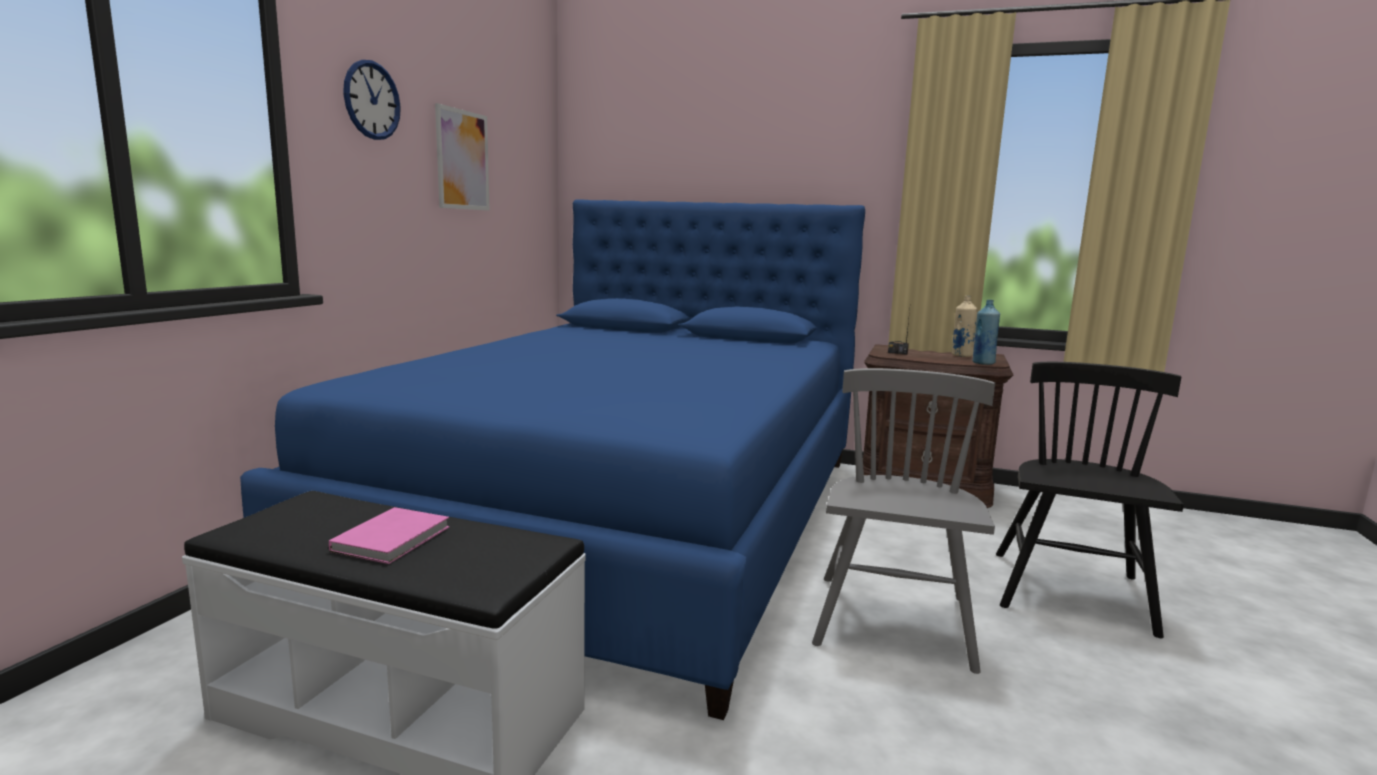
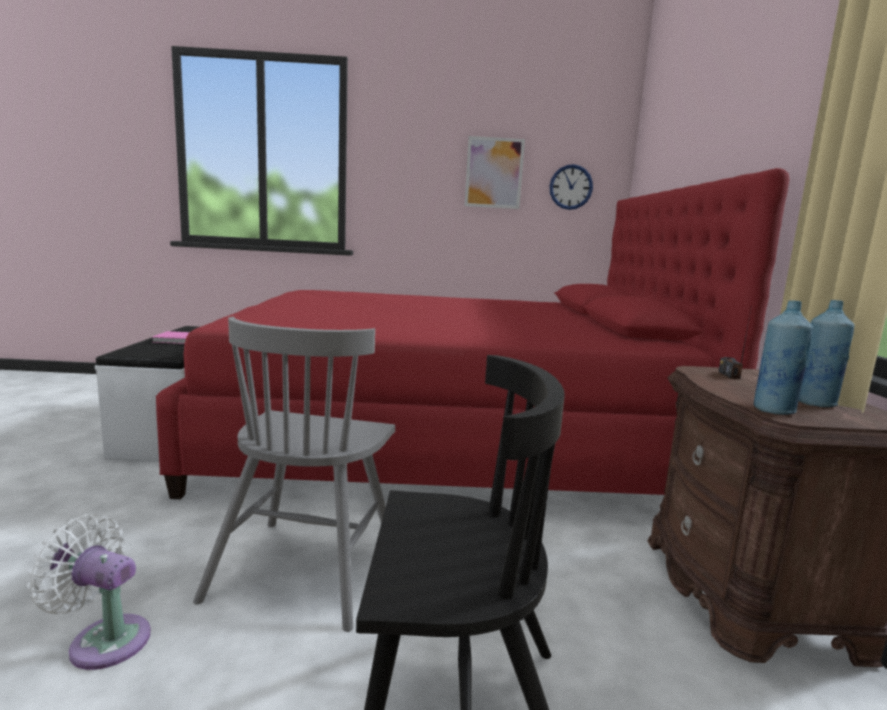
camera: 70 degrees right, 0 degrees up
blue bed [240,199,865,720] -> red bed [156,168,790,499]
wall clock [343,60,401,140] -> wall clock moved to [549,164,593,210]
grey chair [812,368,995,674] -> grey chair turned 105 degrees clockwise [193,317,395,632]
beige bottle [952,296,978,357] -> blue bottle [799,300,854,407]
none -> white fan [27,513,151,670]

